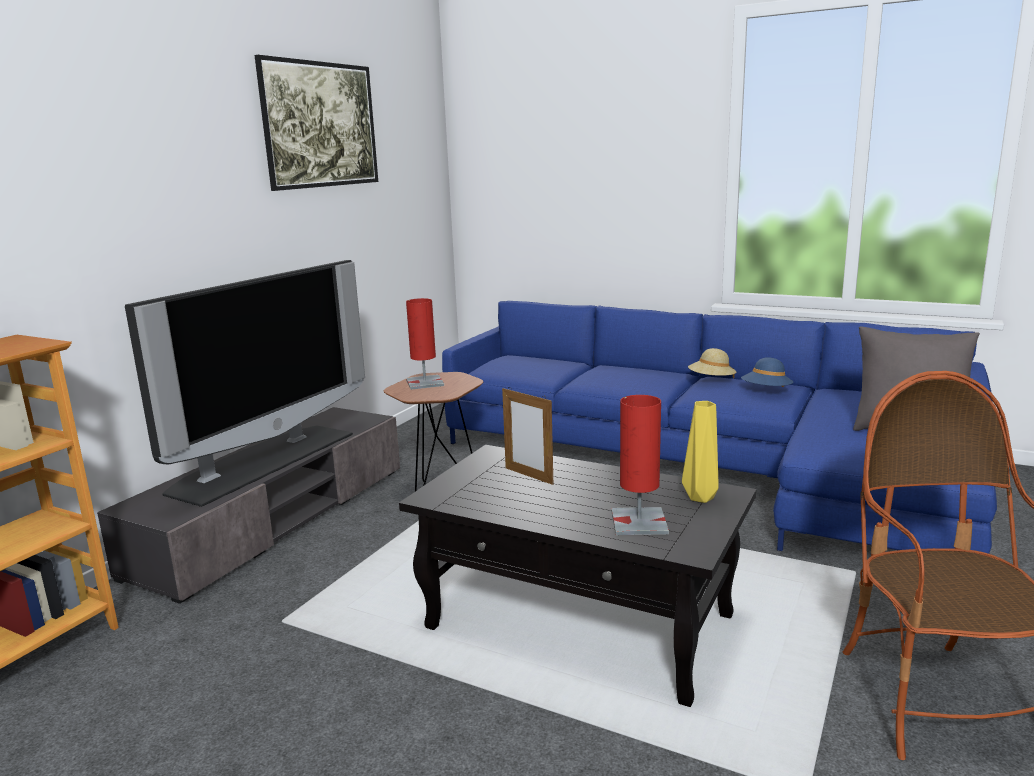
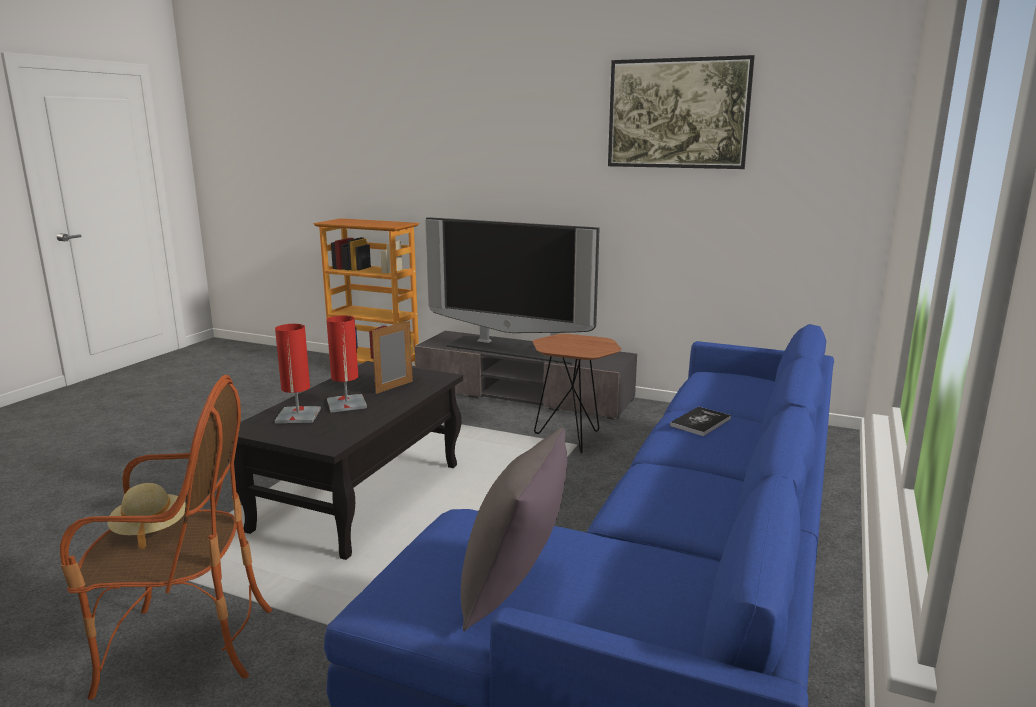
camera: 85 degrees right, 0 degrees up
red table lamp [406,298,444,390] -> red table lamp moved to [326,315,367,412]
yellow vase [682,401,719,503] -> none
beige hat [688,348,736,379] -> beige hat moved to [107,483,186,549]
blue hat [741,357,793,387] -> none
none -> book [670,407,731,436]

